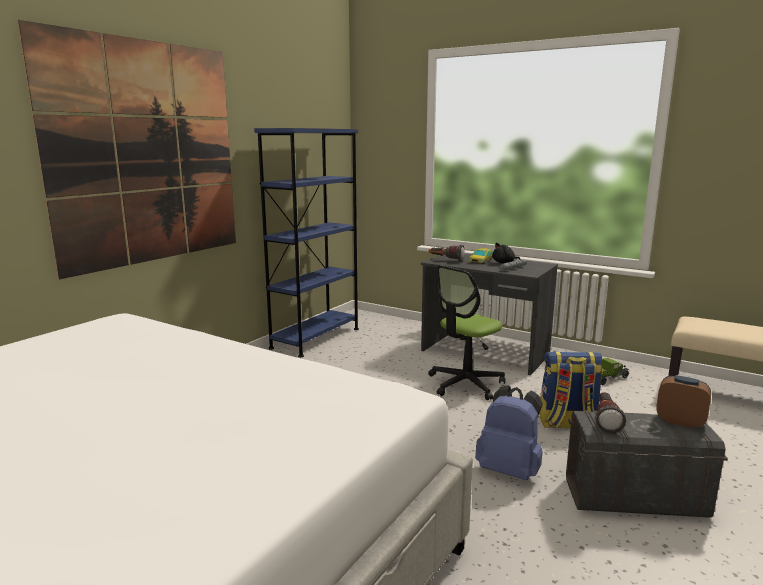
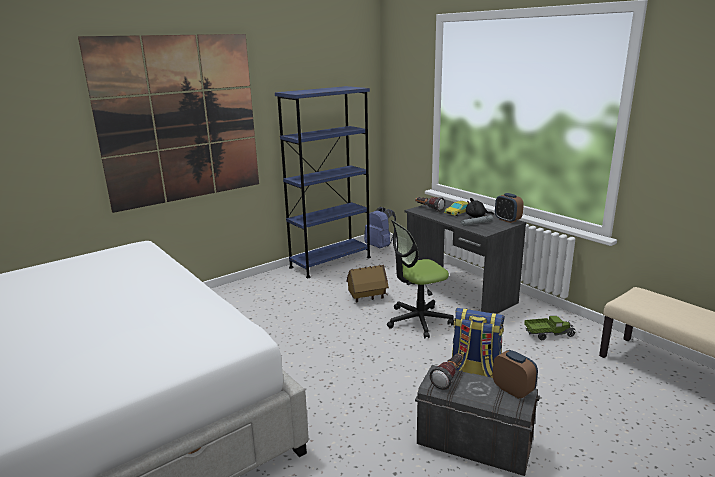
camera: 20 degrees right, 5 degrees up
blue backpack [475,385,543,480] -> blue backpack moved to [364,207,396,248]
none -> toy house [346,265,389,302]
none -> alarm clock [495,193,524,223]

